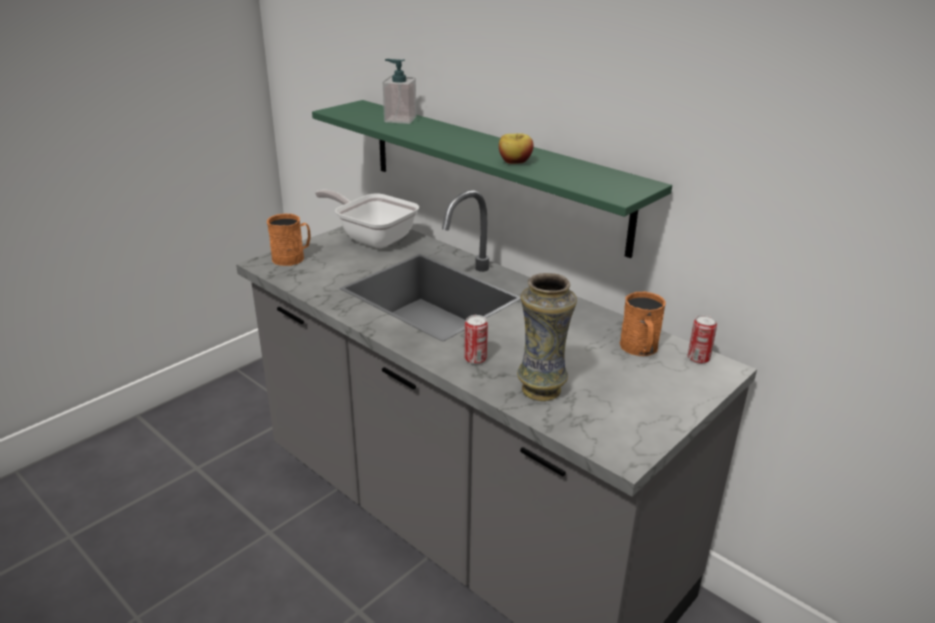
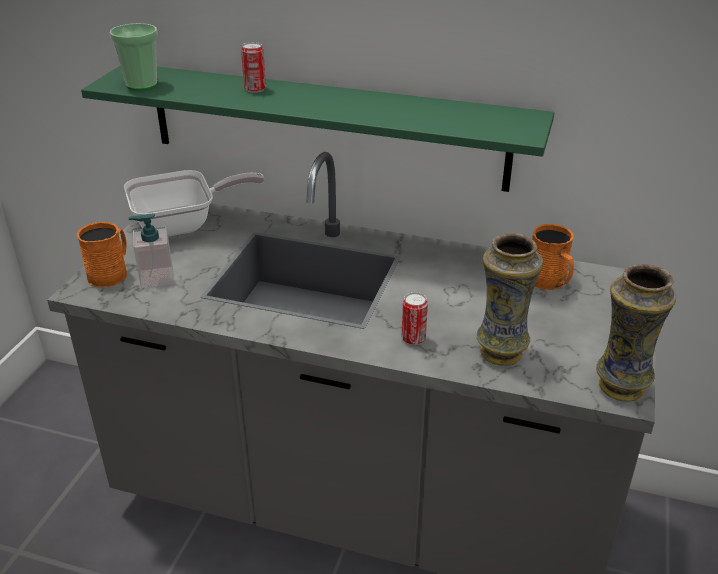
camera: 25 degrees left, 5 degrees up
frying pan [315,190,419,248] -> frying pan turned 150 degrees clockwise [124,170,265,237]
soap dispenser [383,59,417,124] -> soap dispenser moved to [129,213,174,288]
apple [499,133,533,164] -> none
can [688,315,717,364] -> can moved to [241,42,266,93]
none -> cup [109,23,158,91]
none -> vase [596,264,676,402]

